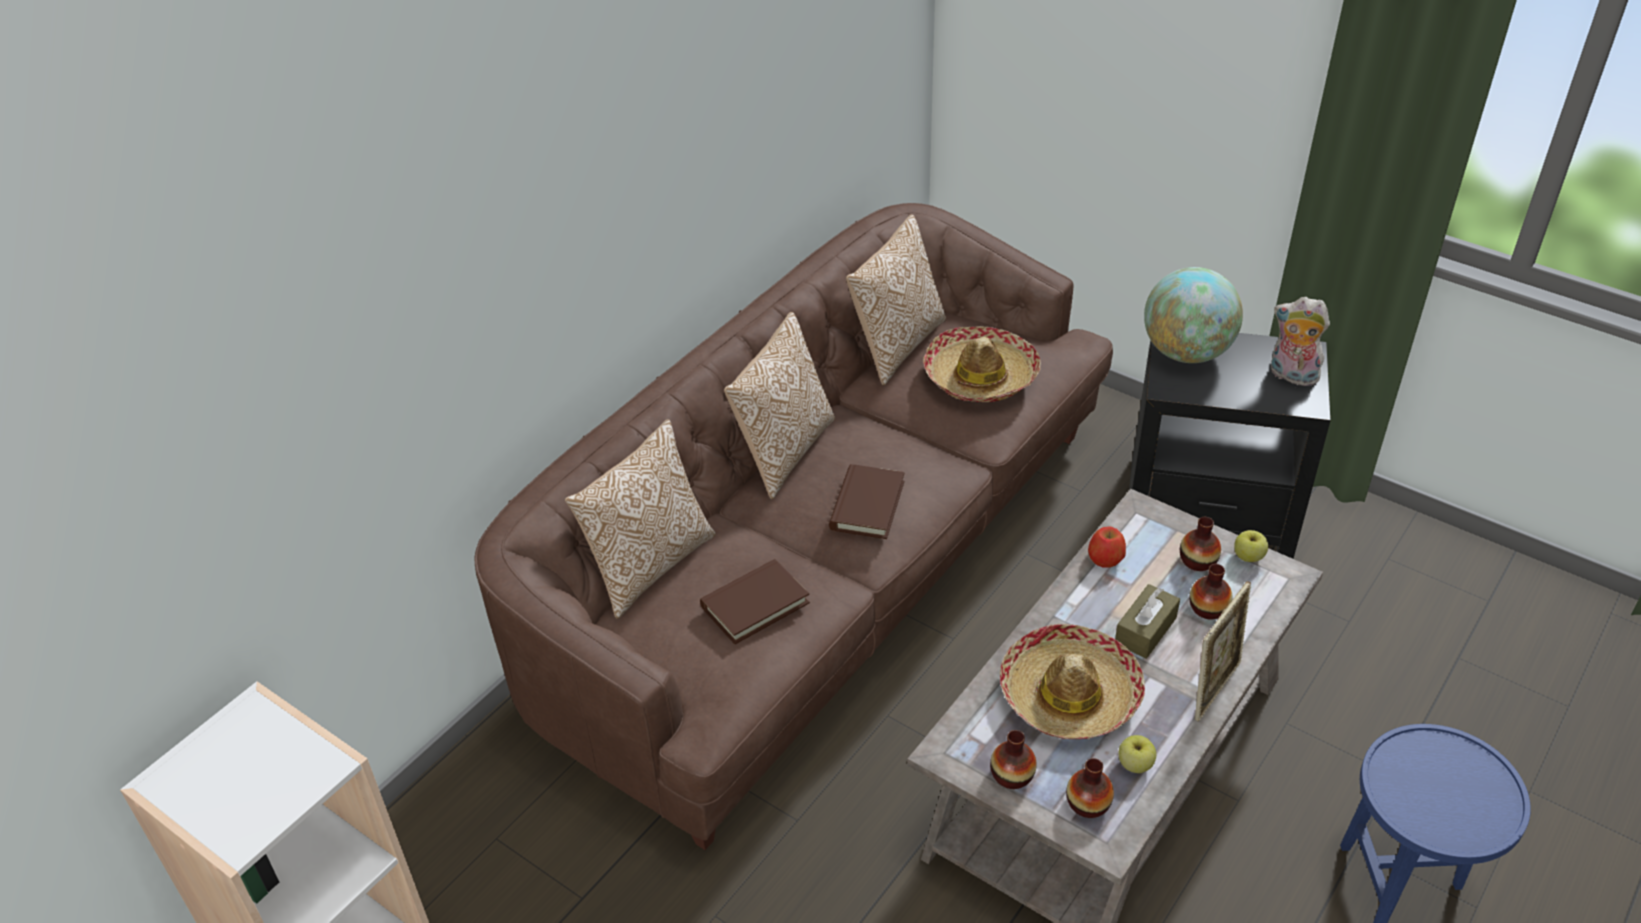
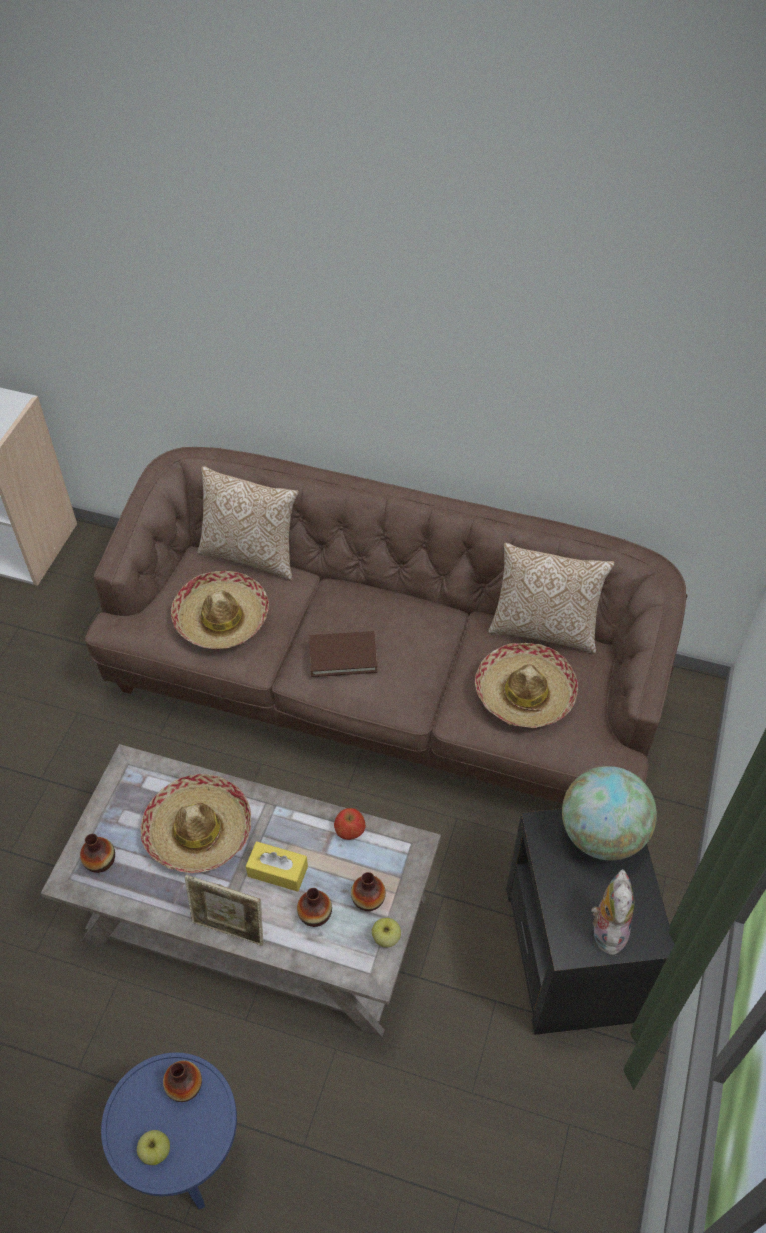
camera: 70 degrees right, 10 degrees up
brown book [700,559,810,644] -> hat [171,571,269,650]
pillow [724,312,835,499] -> none
vase [990,730,1037,789] -> vase moved to [163,1060,202,1102]
brown tissue box [1115,584,1180,659] -> yellow tissue box [246,841,308,892]
apple [1119,735,1156,773] -> apple moved to [137,1130,170,1165]

